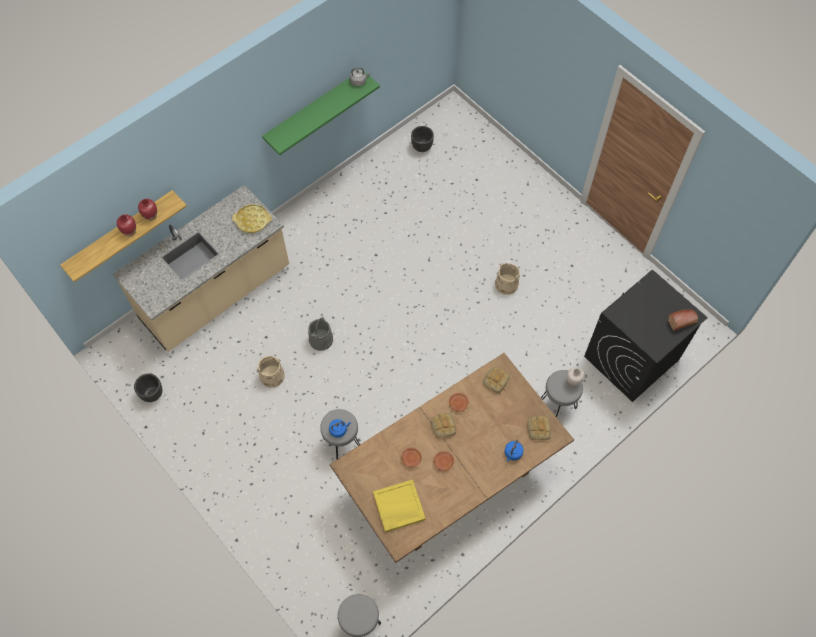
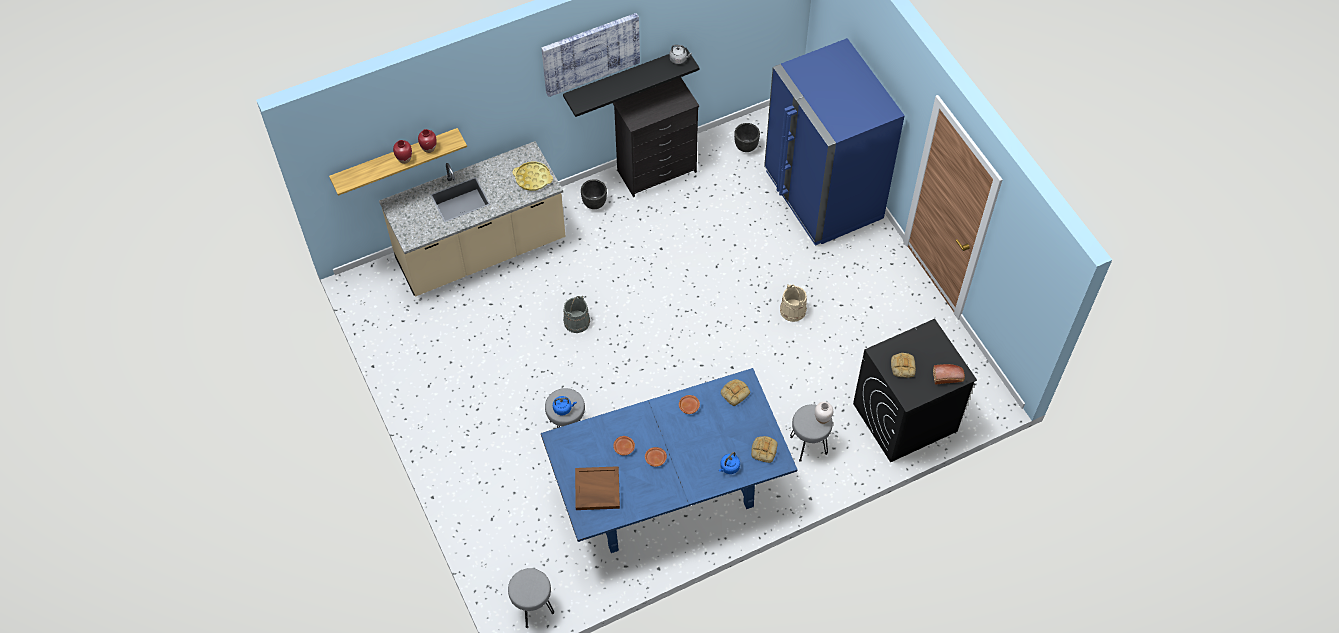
camera: 15 degrees right, 5 degrees down
black planter [134,374,162,402] -> black planter moved to [581,179,607,209]
beige bucket [257,356,284,388] -> none
green shelf [262,70,380,155] -> black shelf [563,48,699,117]
brown dining table [330,353,574,563] -> blue dining table [541,368,798,553]
yellow tray [373,480,426,532] -> brown tray [575,466,620,510]
bread [431,413,456,438] -> bread moved to [891,353,916,378]
none -> picture [542,13,640,97]
none -> black dresser [613,77,699,197]
none -> blue fridge [764,38,905,246]

